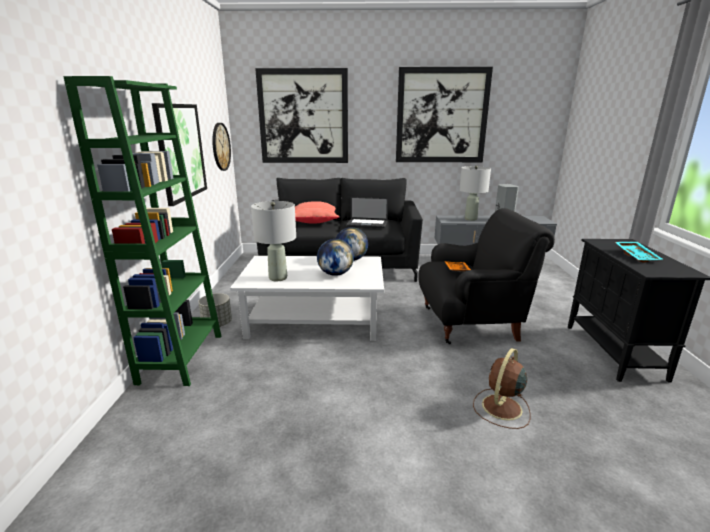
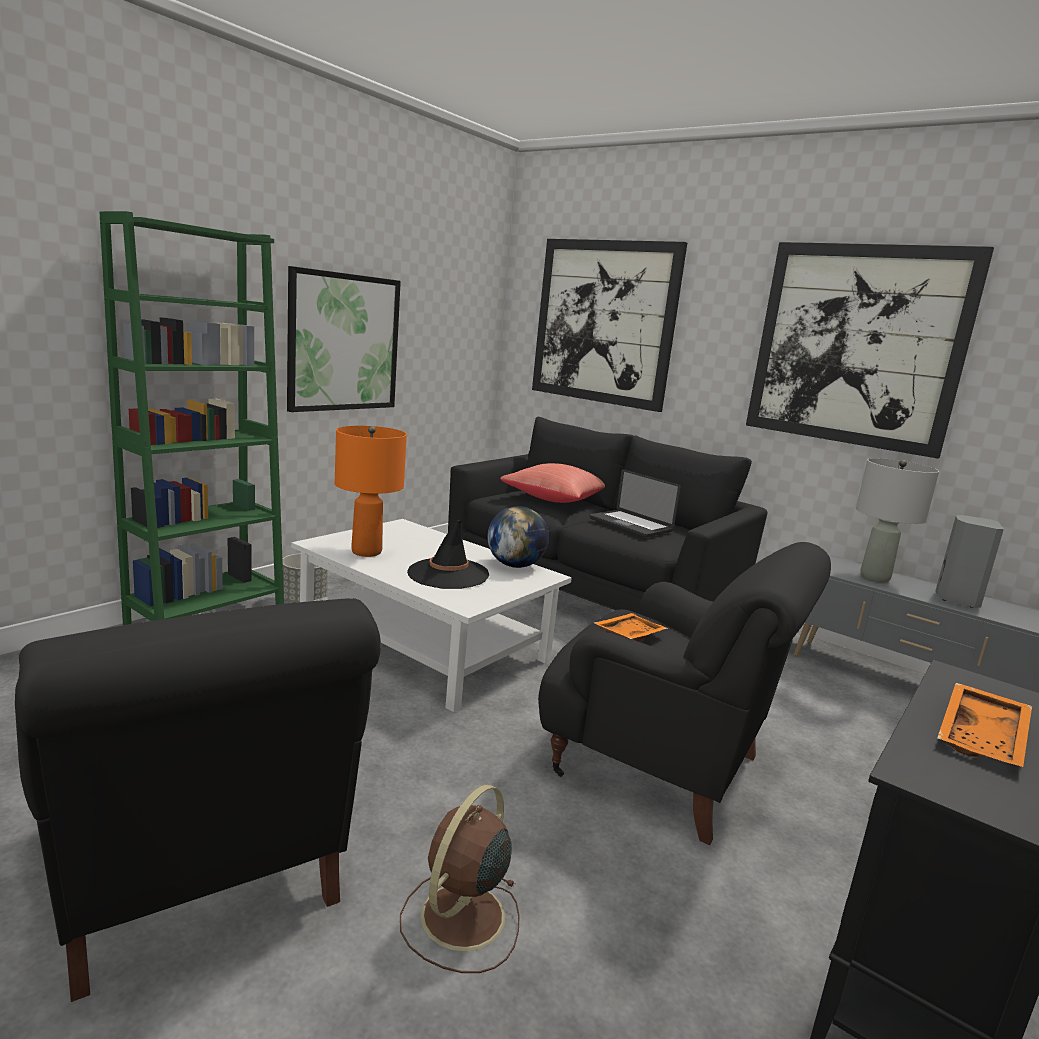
camera: 35 degrees right, 5 degrees down
wall clock [212,123,231,171] -> none
grey table lamp [251,201,296,281] -> orange table lamp [335,426,407,557]
globe [317,239,354,276] -> black hat [407,520,489,589]
brown fan [473,348,531,429] -> brown fan turned 45 degrees counterclockwise [400,785,520,973]
turquoise tray [615,242,662,262] -> orange tray [937,683,1032,767]
none -> black armchair [15,598,381,1002]

